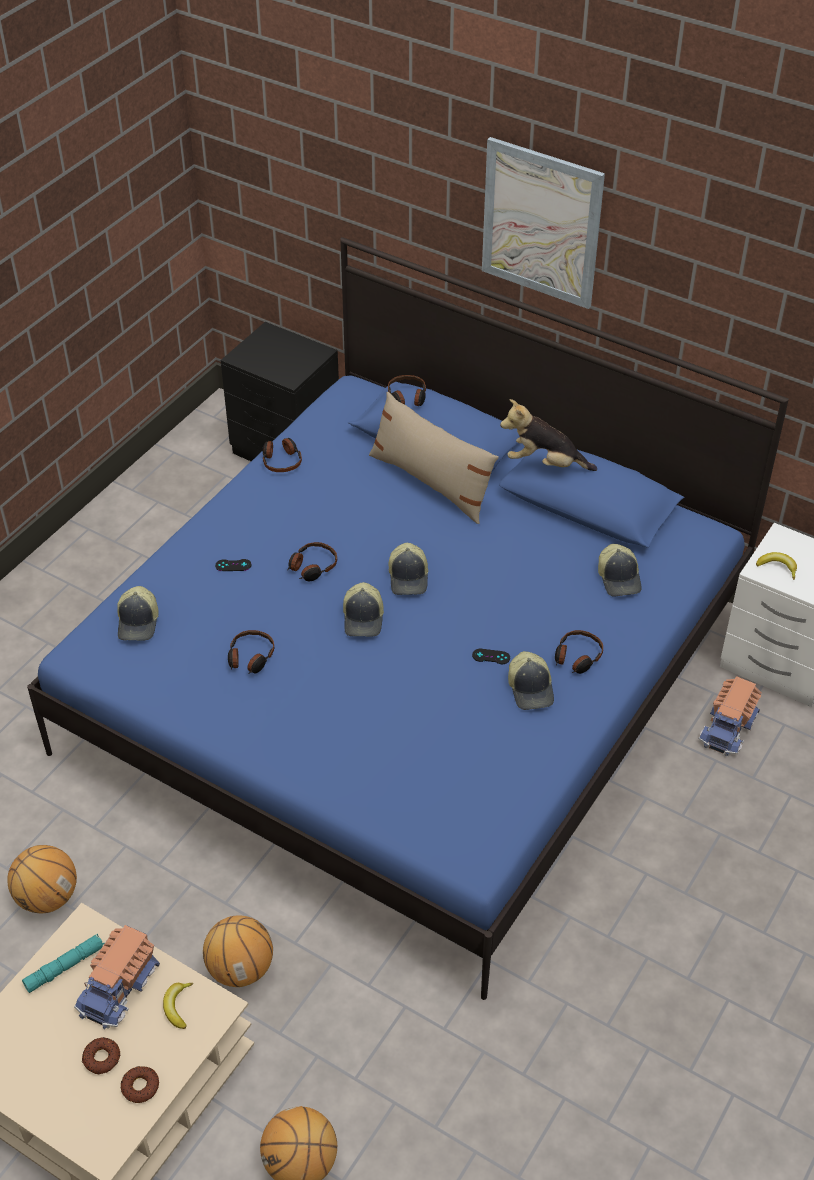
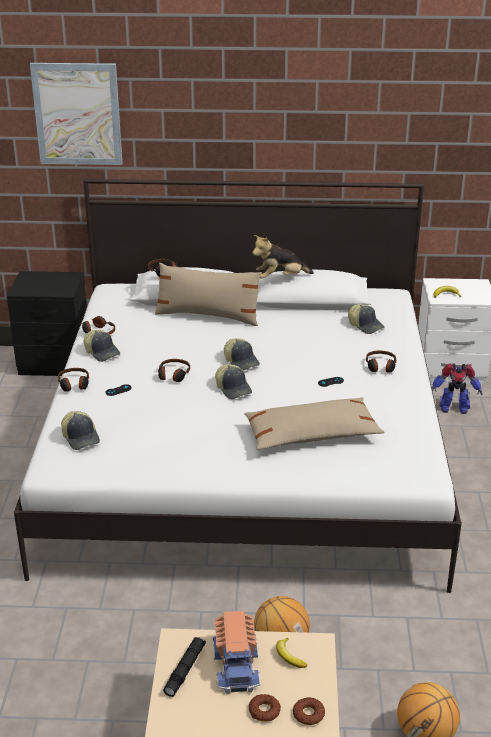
camera: 30 degrees left, 15 degrees down
basketball [8,845,77,913] -> none
turquoise flashlight [22,933,105,993] -> black flashlight [163,637,206,697]
blue bed [27,237,789,1000] -> white bed [14,179,462,593]
headphones [228,630,274,673] -> headphones moved to [58,368,89,392]
picture [482,137,605,309] -> picture moved to [30,63,122,165]
cap [508,651,554,710] -> cap moved to [83,330,120,362]
toy truck [699,676,762,756] -> toy robot [432,363,483,414]
none -> beige pillow [244,397,385,450]

